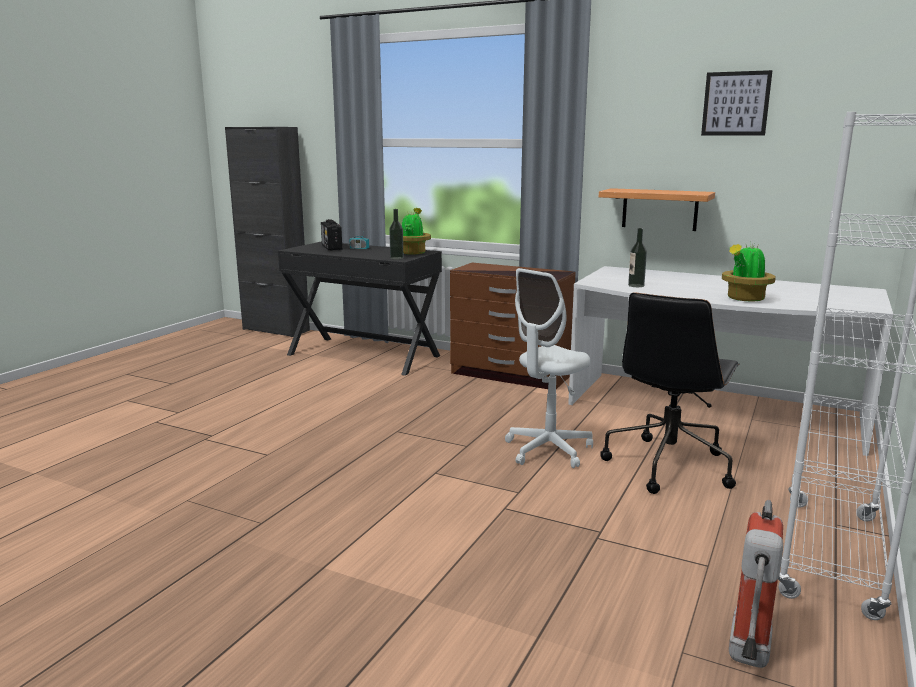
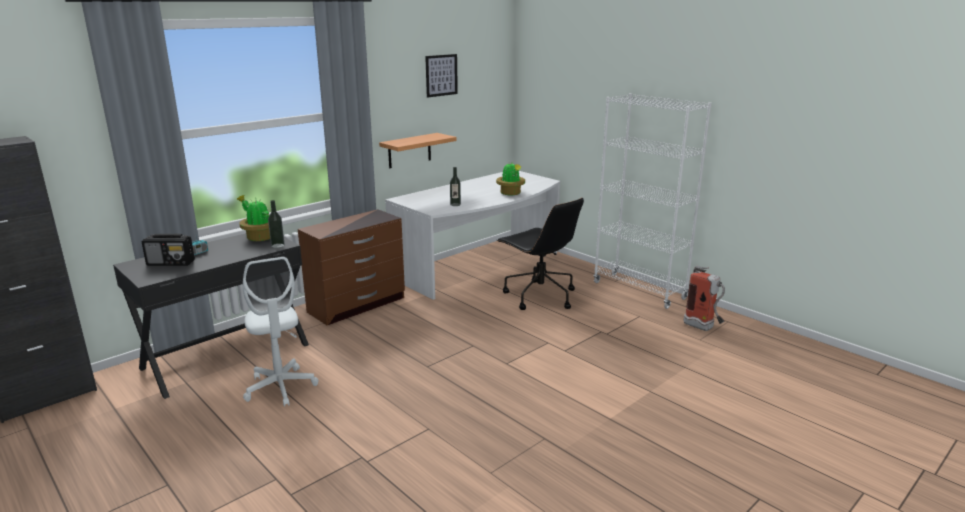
camera: 70 degrees left, 5 degrees up
white office chair [505,268,593,468] -> white office chair moved to [243,257,318,407]

